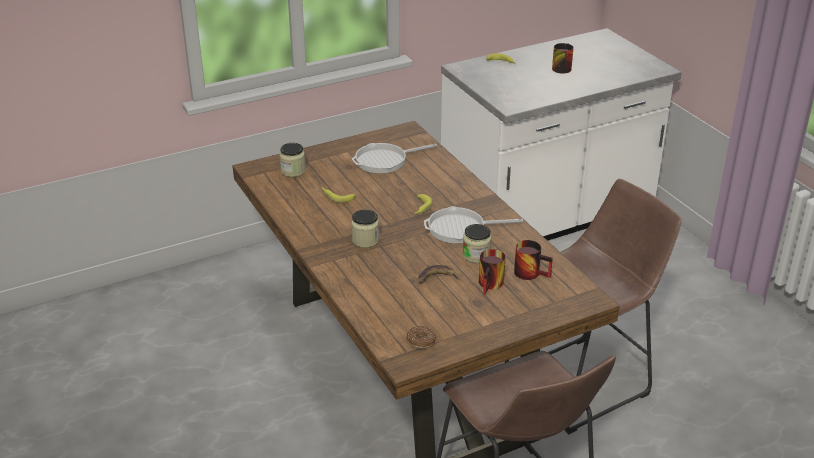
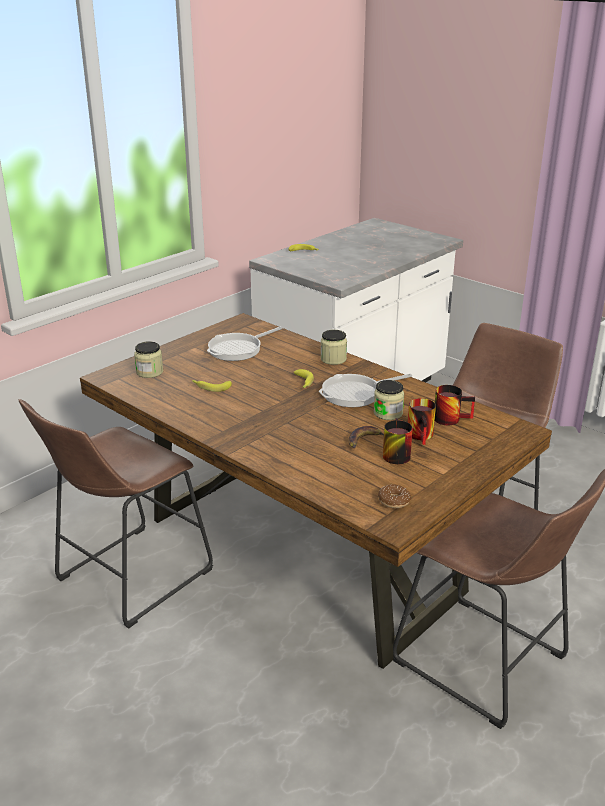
camera: 20 degrees left, 5 degrees down
jar [351,210,379,248] -> jar moved to [320,330,347,365]
mug [552,43,573,74] -> mug moved to [383,418,413,464]
none -> brown stool [19,399,213,629]

